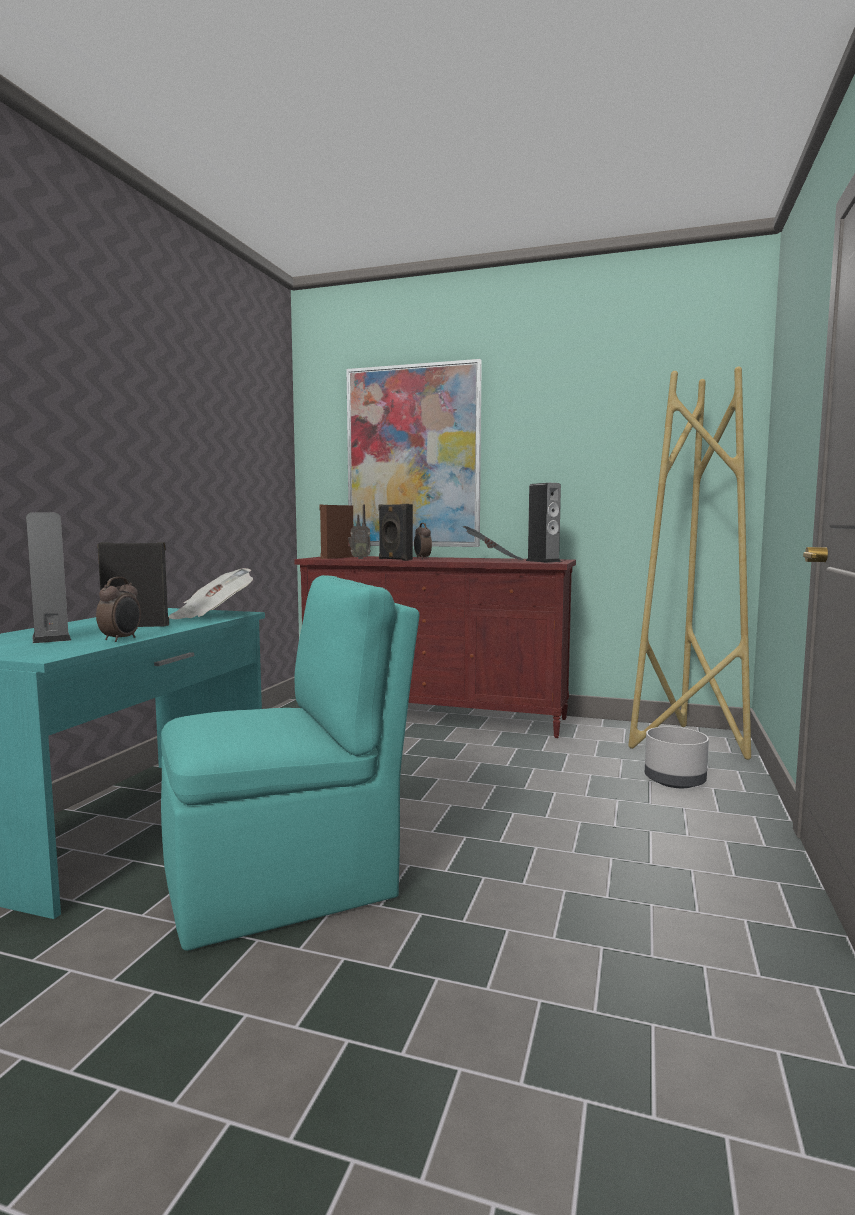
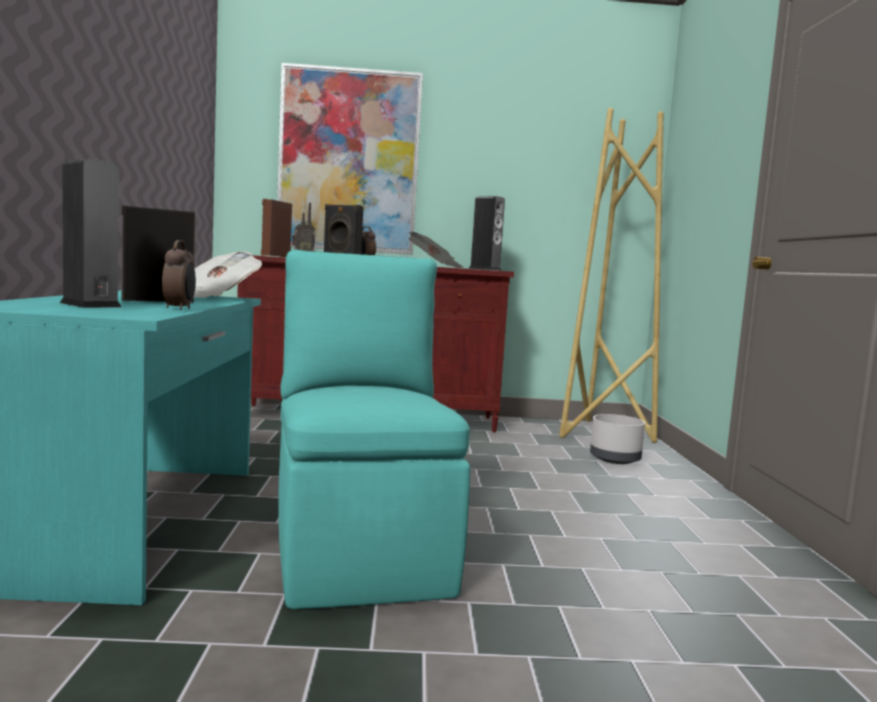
camera: 20 degrees left, 0 degrees up
turquoise chair [161,575,420,951] -> turquoise chair turned 60 degrees counterclockwise [278,250,470,609]

